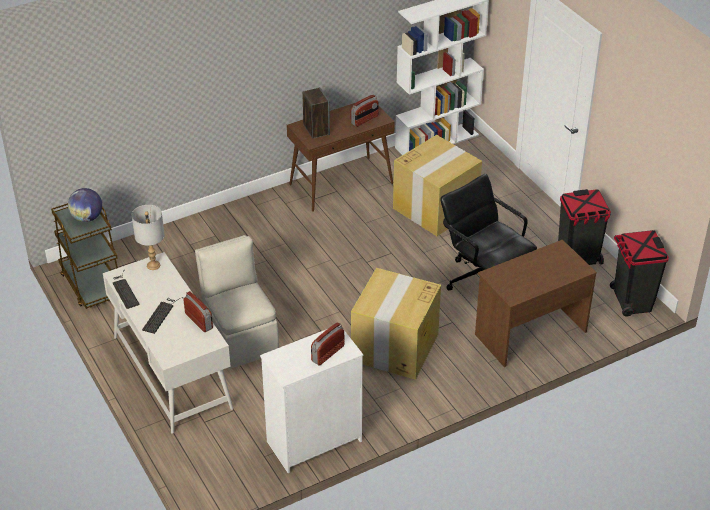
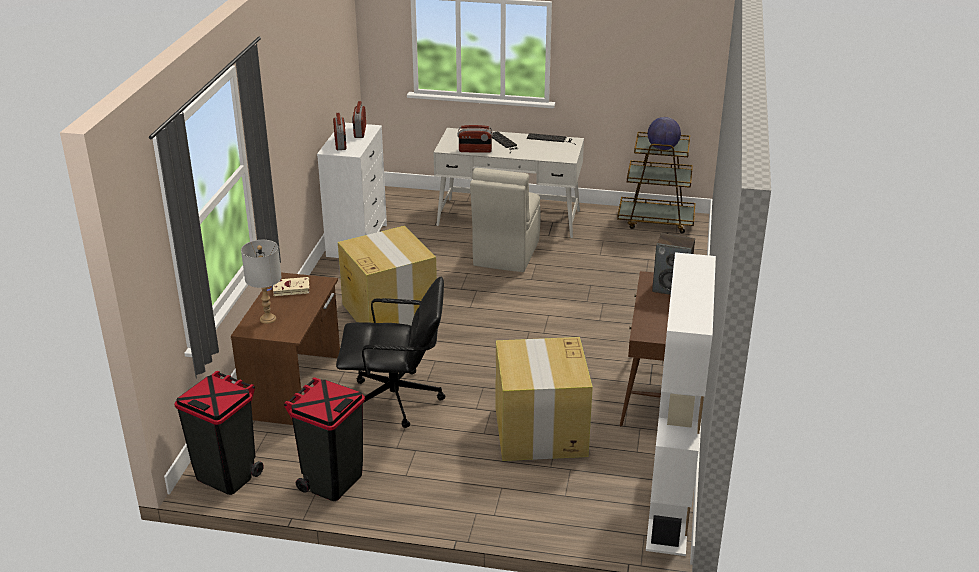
camera: 130 degrees right, 10 degrees down
grey table lamp [132,205,165,270] -> grey table lamp moved to [241,240,281,324]
beige chair [195,235,279,369] -> beige chair turned 90 degrees clockwise [470,168,541,272]
radio [351,94,379,127] -> radio moved to [352,101,366,138]
none -> beige book [267,277,310,296]

